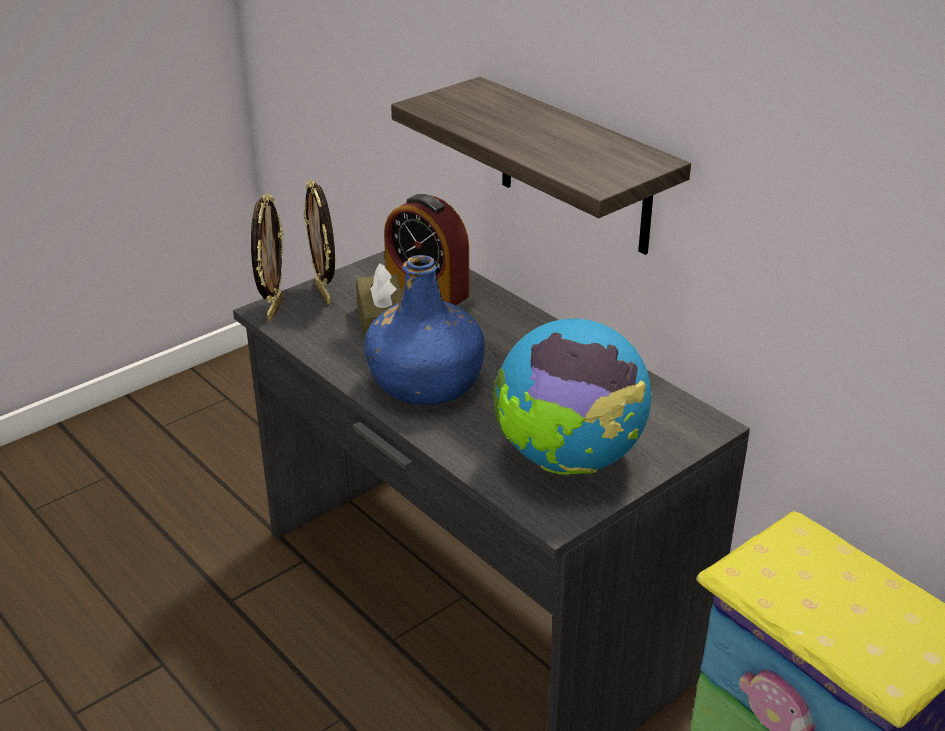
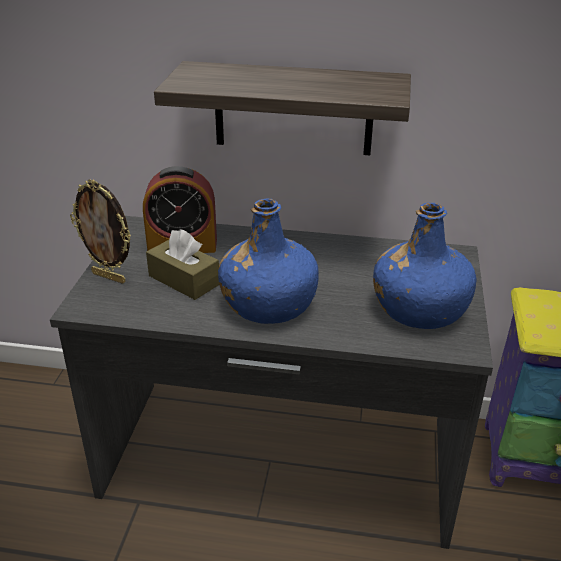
camera: 40 degrees left, 0 degrees up
picture frame [251,193,283,321] -> none
globe [493,318,652,475] -> blue bottle [373,203,476,329]

